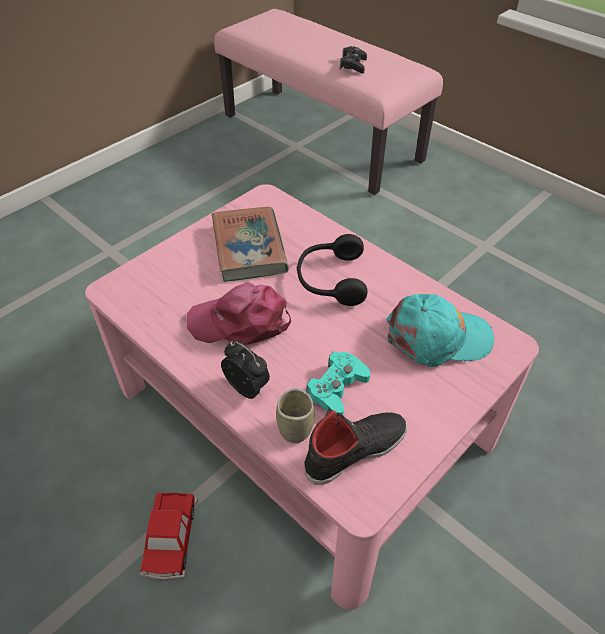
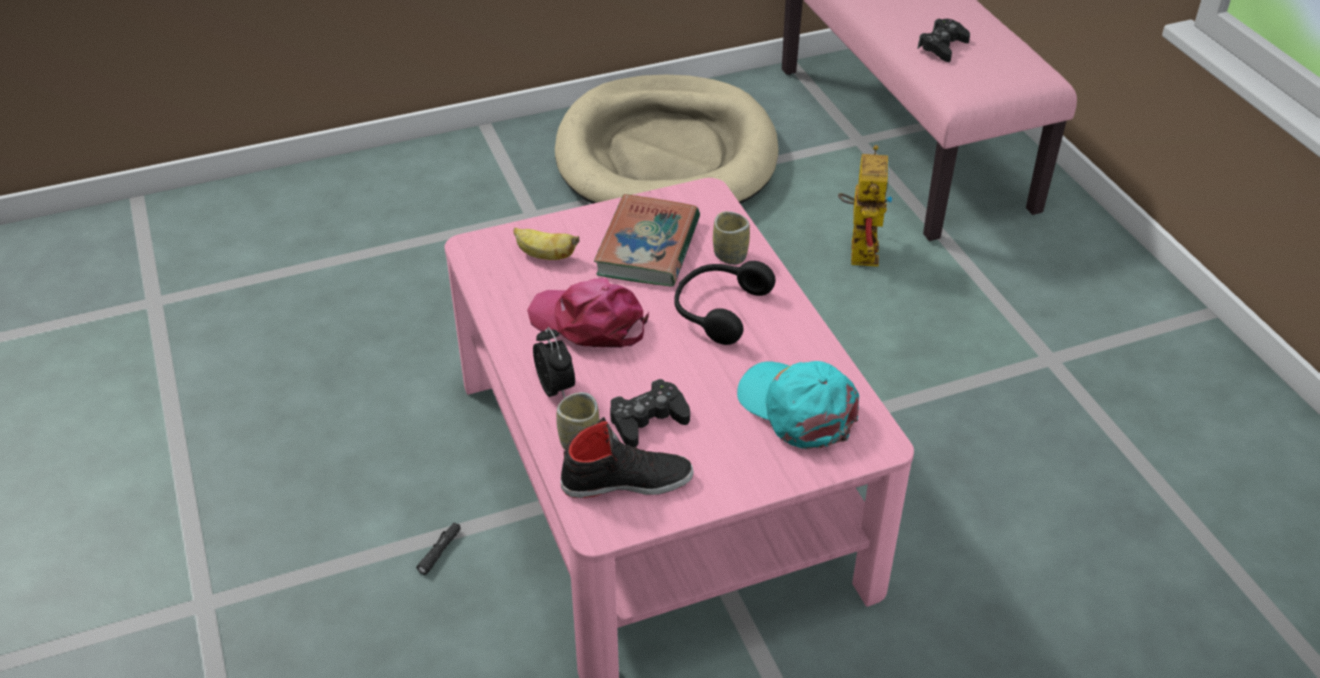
camera: 25 degrees right, 5 degrees down
toy car [140,493,198,581] -> black flashlight [416,522,461,575]
turquoise game controller [306,351,370,415] -> black game controller [610,379,690,447]
turquoise cap [386,294,494,367] -> turquoise cap turned 150 degrees counterclockwise [737,361,859,449]
none -> banana [513,228,579,260]
none -> beige dog bed [555,75,778,204]
none -> cup [713,211,750,265]
none -> toy robot [838,145,893,267]

